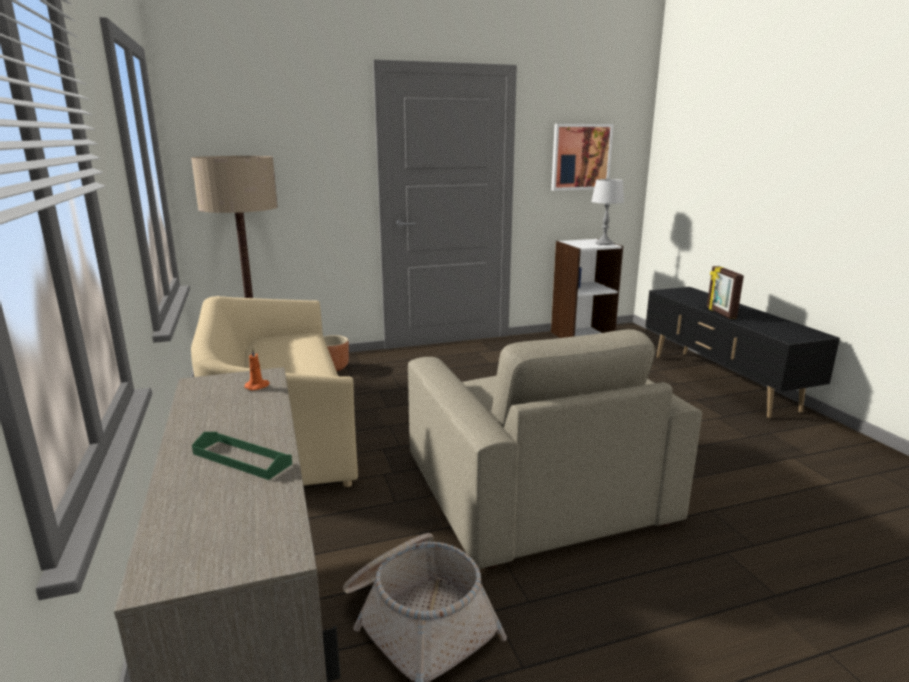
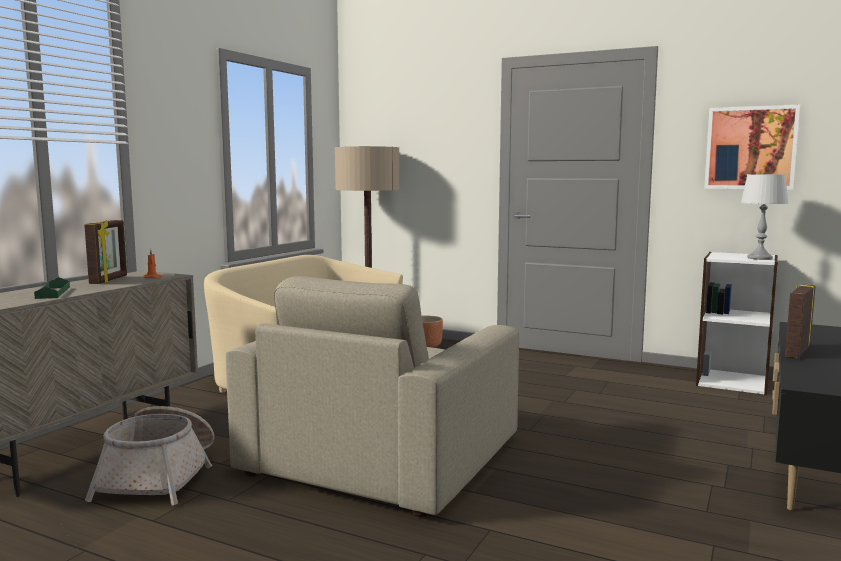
camera: 45 degrees right, 10 degrees down
none -> picture frame [84,220,127,284]

